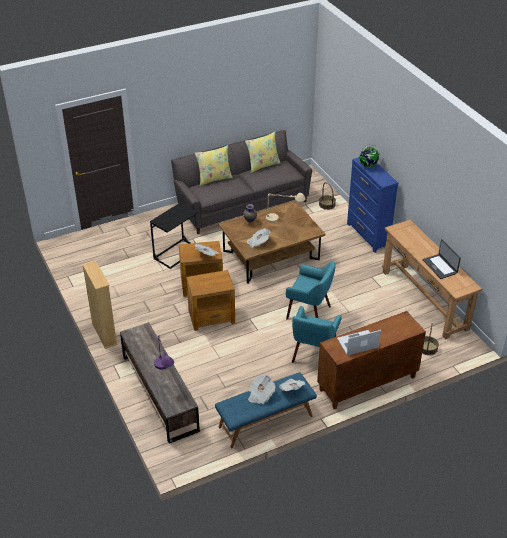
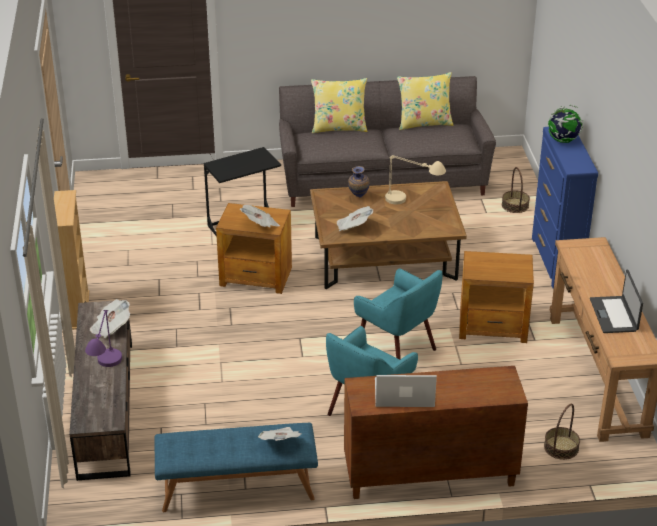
camera: 20 degrees right, 5 degrees down
brown side table [186,270,235,331] -> brown side table moved to [459,251,534,343]
newspaper [248,375,275,404] -> newspaper moved to [90,299,130,338]

